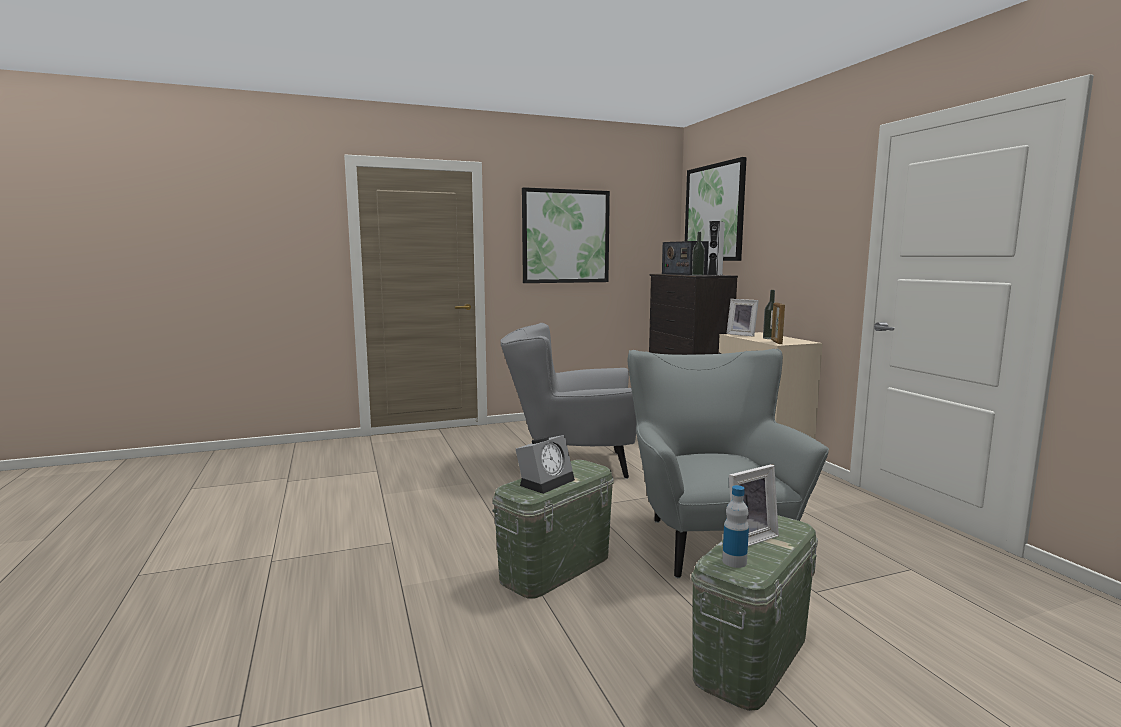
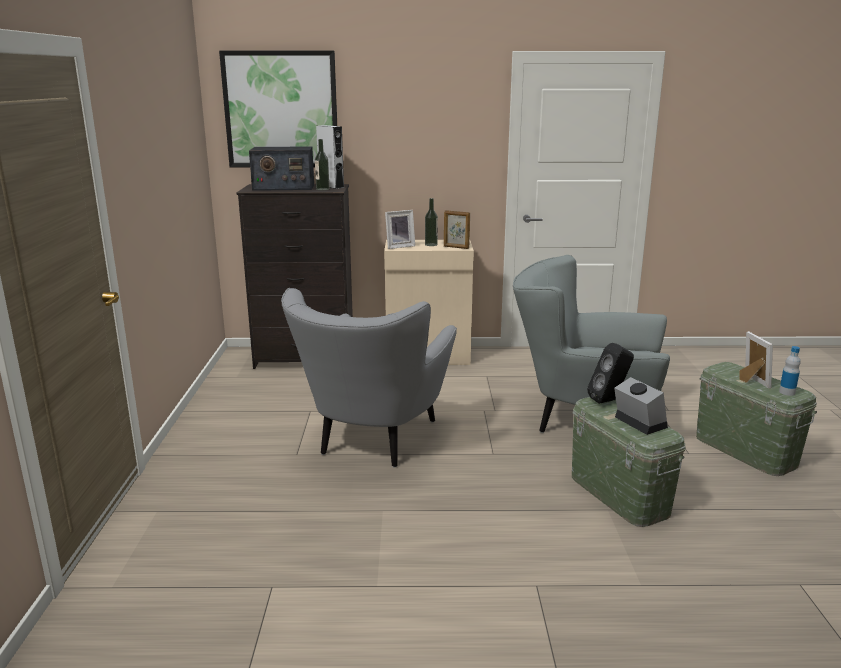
camera: 70 degrees left, 10 degrees up
picture [522,187,610,283] -> none
none -> black speaker [587,343,634,404]

